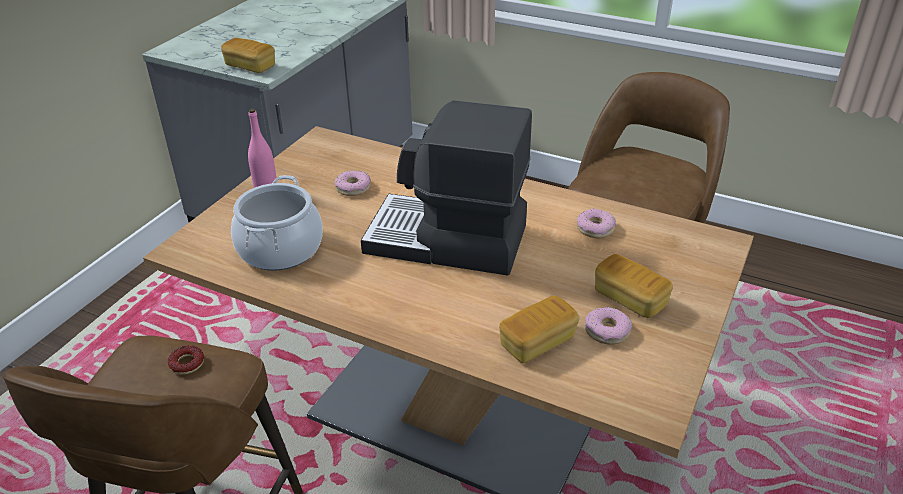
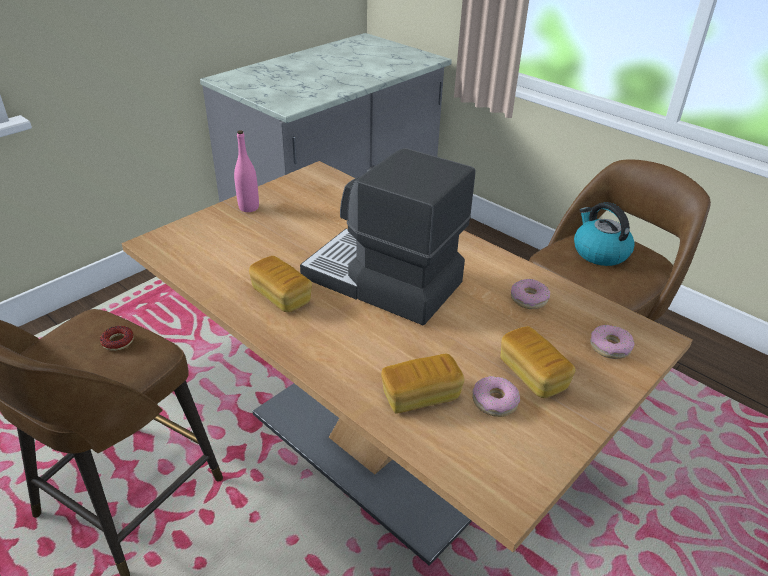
camera: 15 degrees right, 0 degrees up
bread [221,38,275,73] -> bread moved to [249,256,312,312]
cooking pot [231,175,323,271] -> none
donut [335,171,371,196] -> donut moved to [590,325,635,359]
none -> kettle [574,202,635,266]

